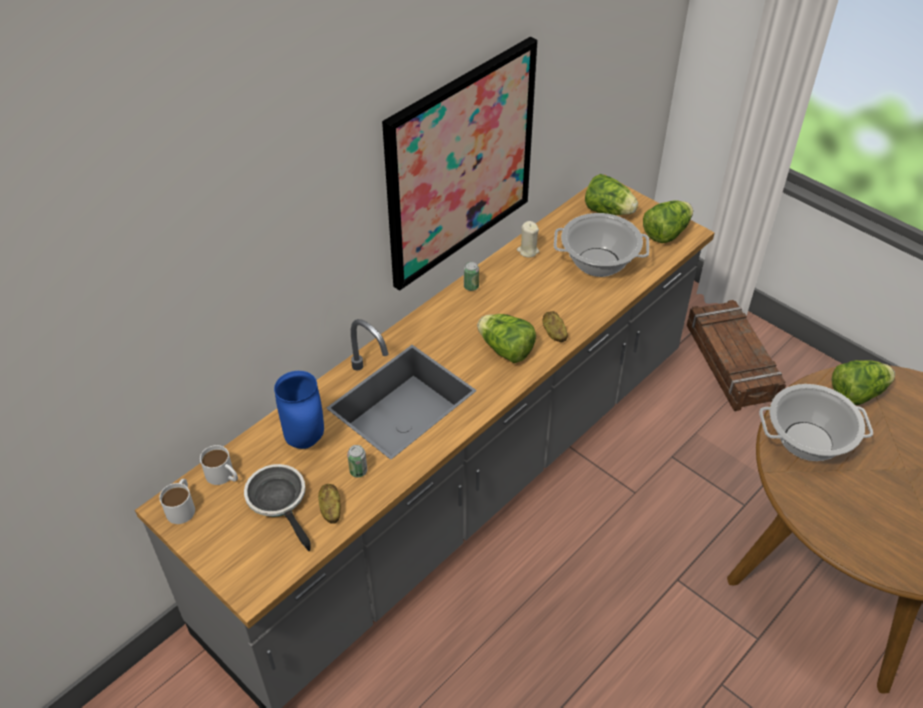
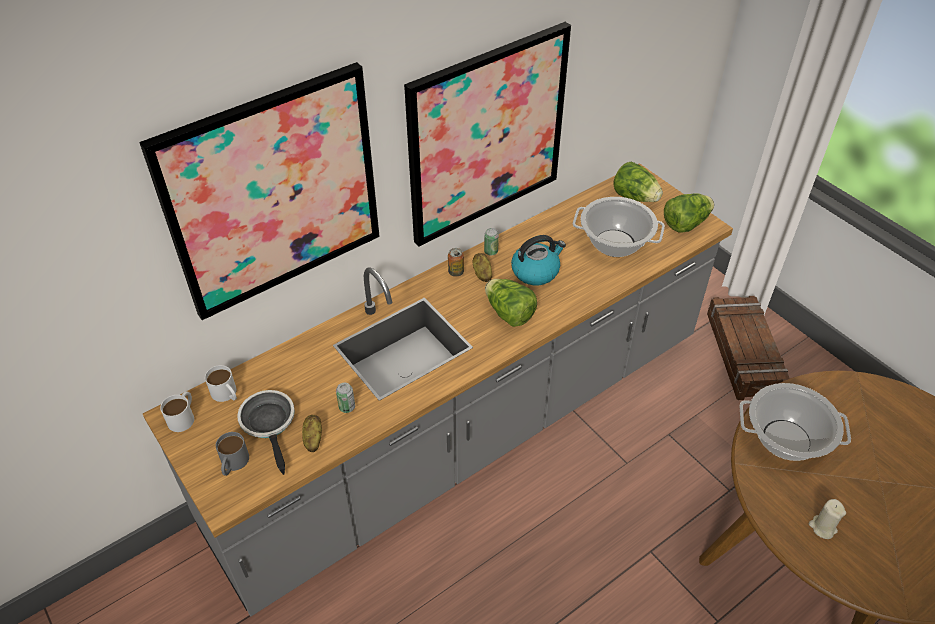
camera: 10 degrees right, 0 degrees up
blue vase [274,371,324,449] -> none
beige candle [517,221,539,258] -> beige candle moved to [809,499,846,539]
potato [543,311,568,342] -> potato moved to [472,253,492,282]
lettuce [832,360,895,405] -> none
none -> picture [139,62,380,320]
none -> grey mug [216,432,249,476]
none -> can [448,248,464,277]
none -> kettle [511,235,566,285]

